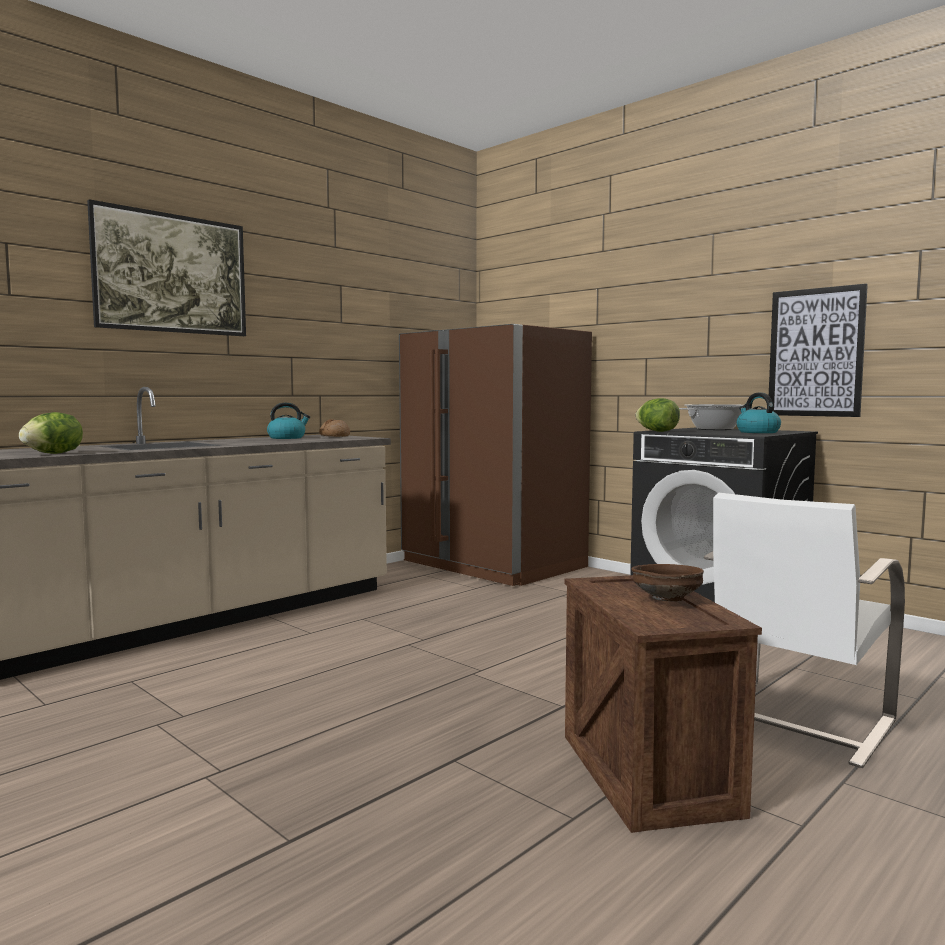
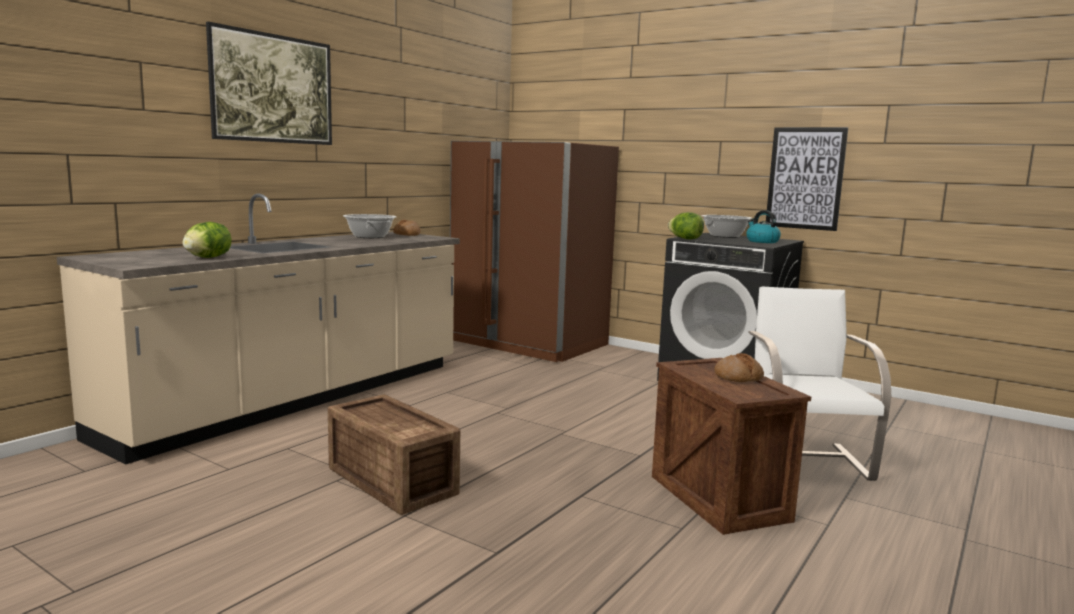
camera: 10 degrees left, 5 degrees up
kettle [267,403,310,439] -> cooking pot [343,214,396,238]
brown bowl [631,564,704,602] -> bread [714,353,764,382]
white chair [704,493,905,768] -> white chair turned 150 degrees clockwise [748,287,891,481]
none -> crate [328,394,460,515]

